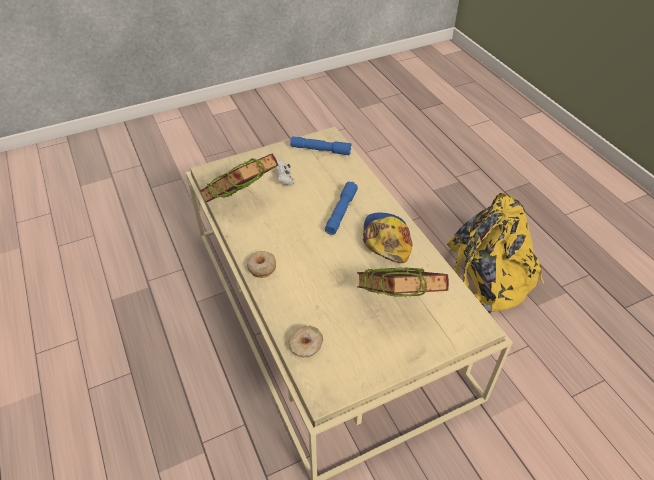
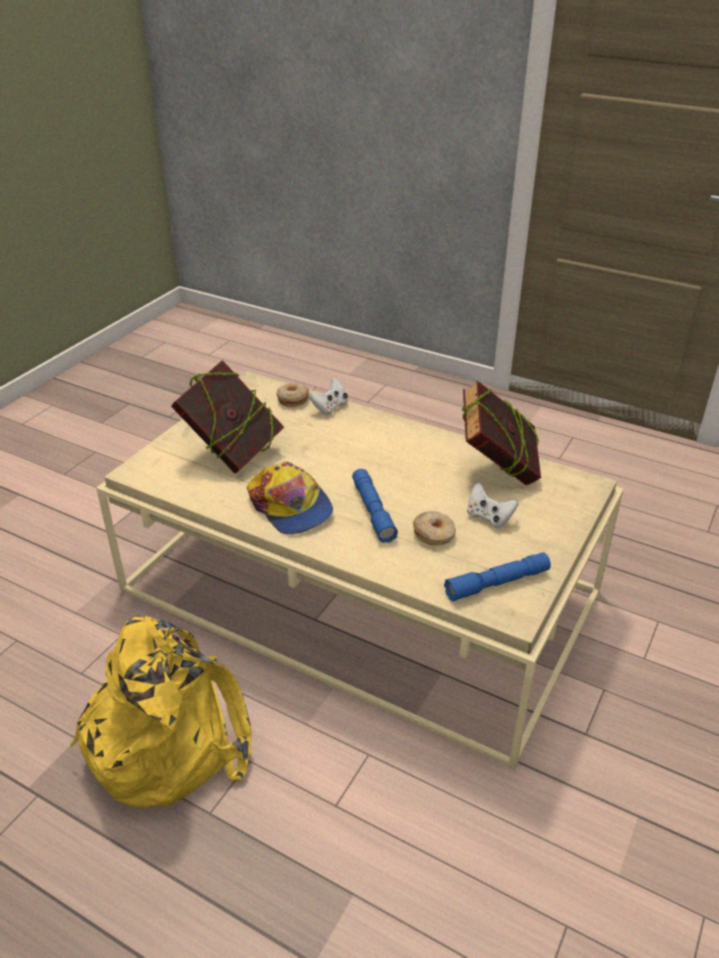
camera: 145 degrees right, 10 degrees down
donut [247,251,276,278] -> donut moved to [413,511,456,545]
none -> white game controller [309,378,348,415]

